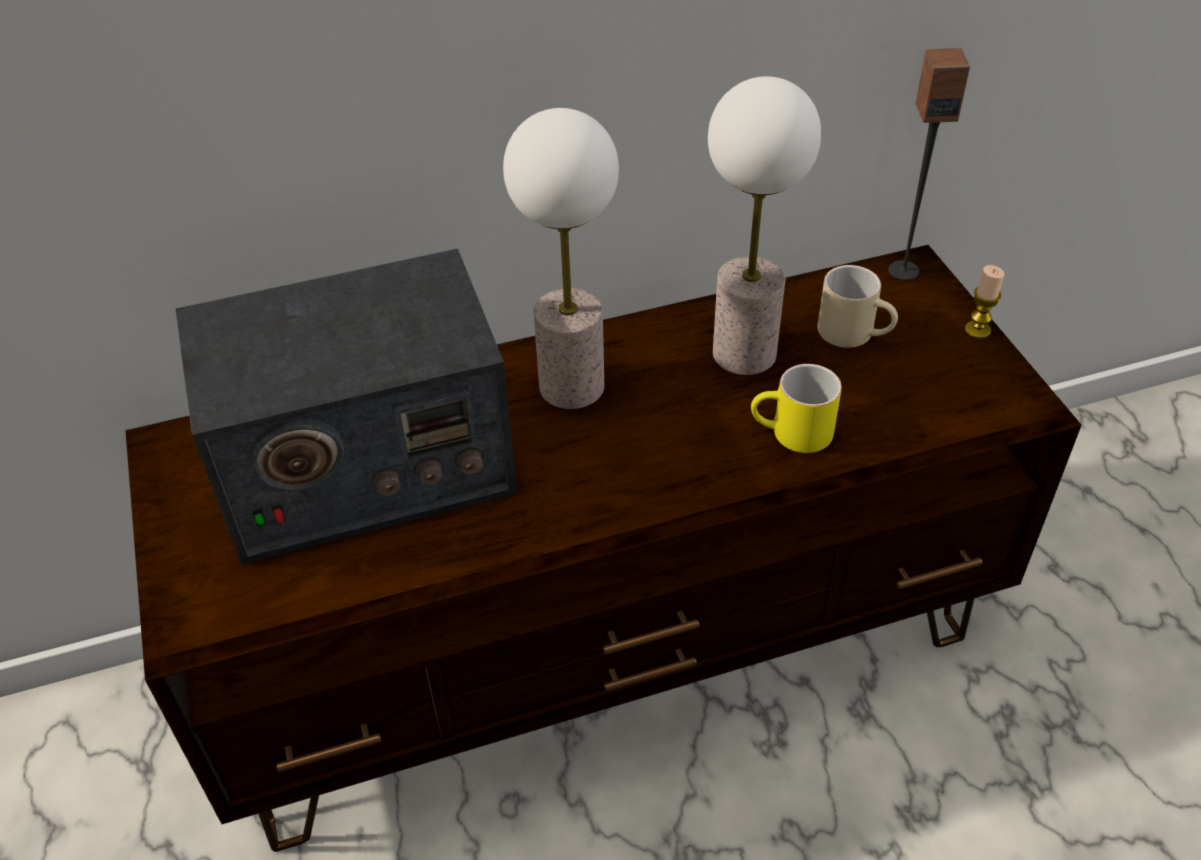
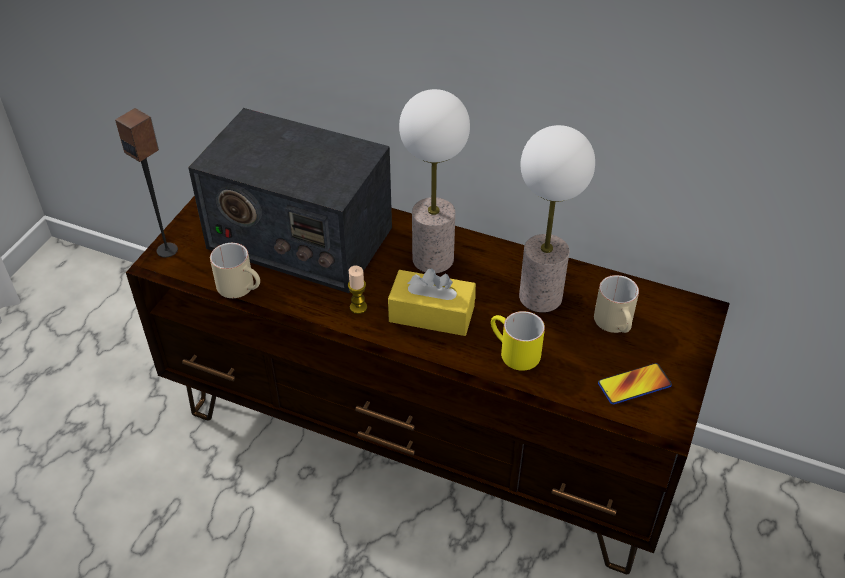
camera: 40 degrees right, 0 degrees up
speaker [889,48,970,280] -> speaker moved to [115,108,178,258]
candle [965,265,1005,339] -> candle moved to [348,266,367,314]
none -> beige mug [210,243,260,298]
none -> yellow tissue box [388,268,476,336]
none -> phone [598,363,672,405]

